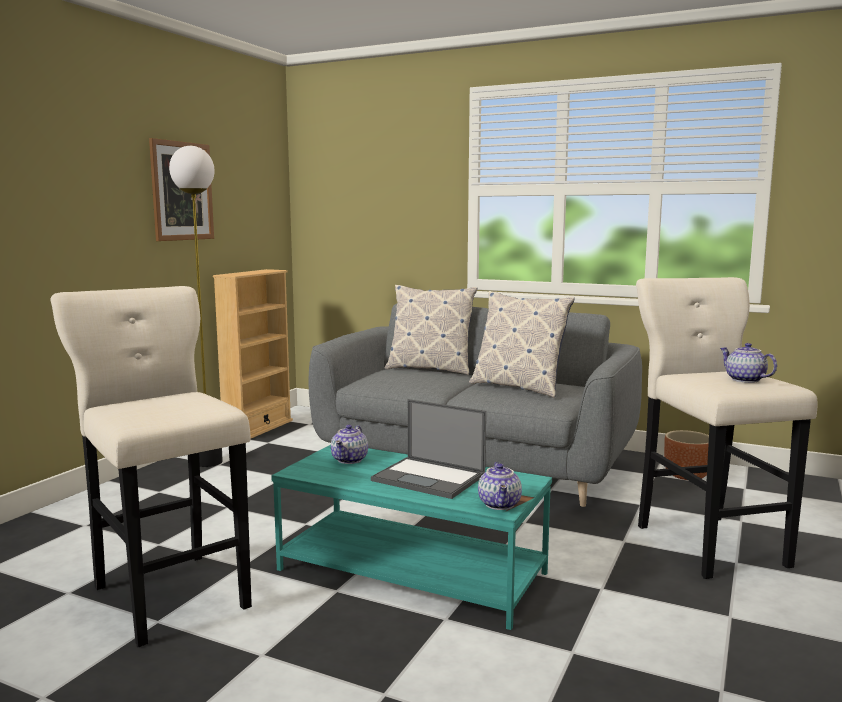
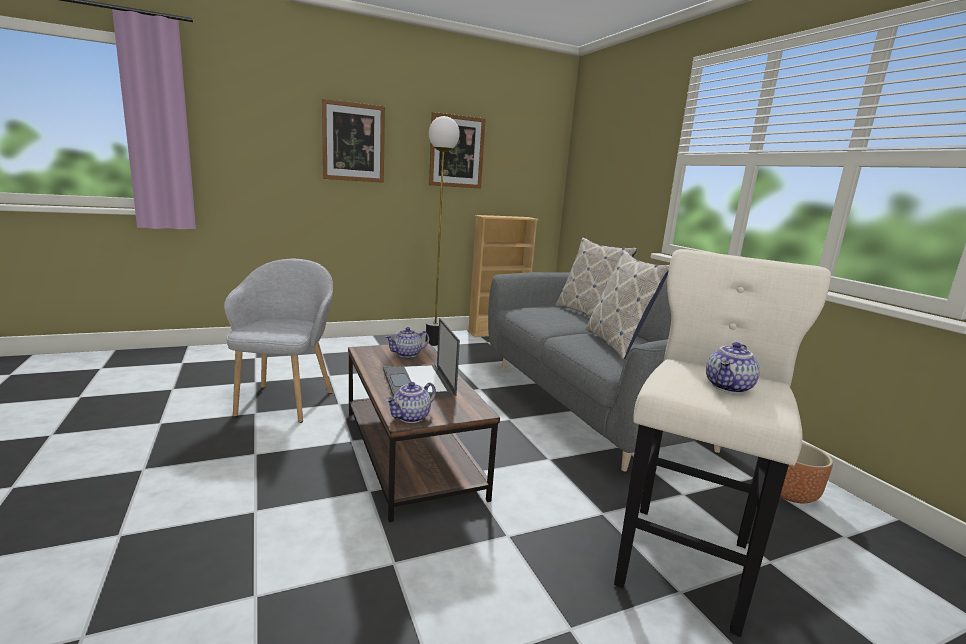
camera: 40 degrees right, 5 degrees up
beige stool [50,286,252,647] -> grey armchair [224,259,333,423]
turquoise coffee table [271,445,552,630] -> brown coffee table [348,342,500,522]
teapot [720,343,777,383] -> teapot turned 150 degrees counterclockwise [706,342,760,394]
none -> picture [322,99,385,183]

